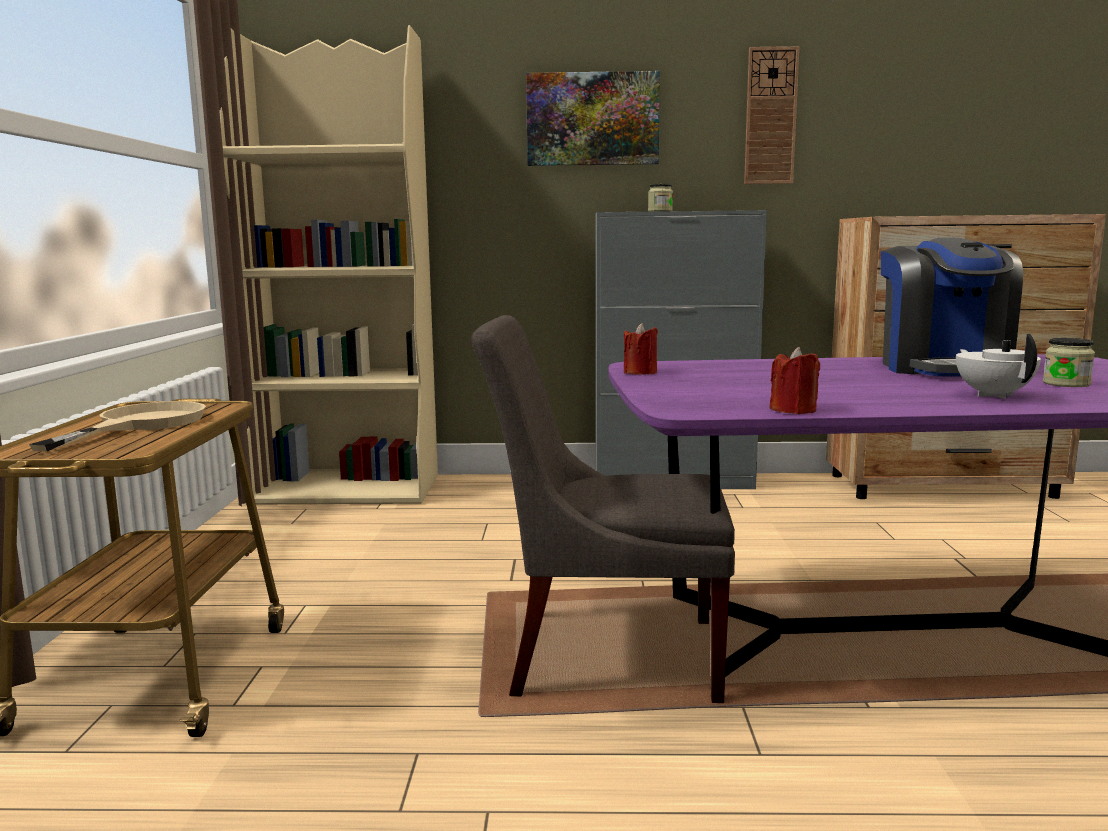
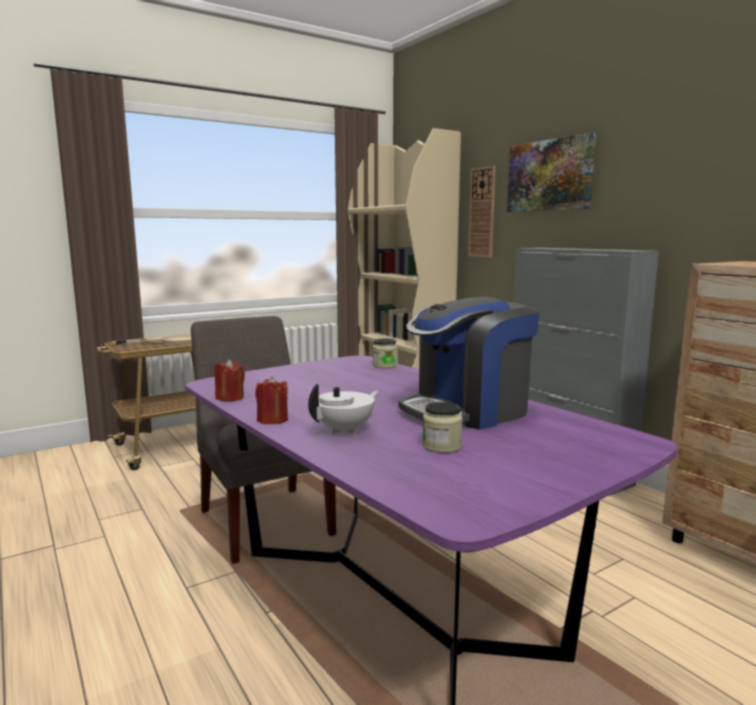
camera: 55 degrees right, 0 degrees up
red candle [624,323,658,375] -> red candle moved to [255,376,288,424]
jar [648,184,673,212] -> jar moved to [373,338,397,368]
wall clock [744,46,799,184] -> wall clock moved to [468,166,496,257]

